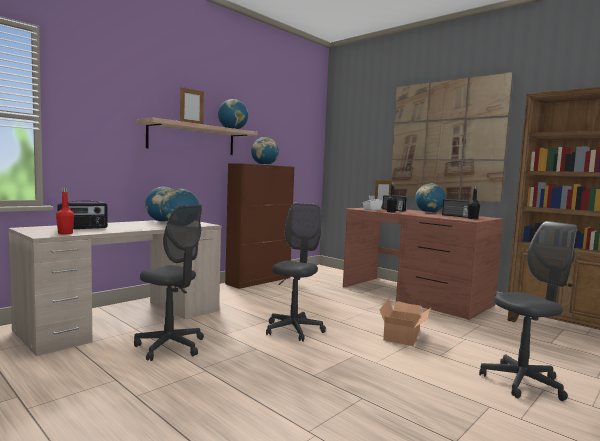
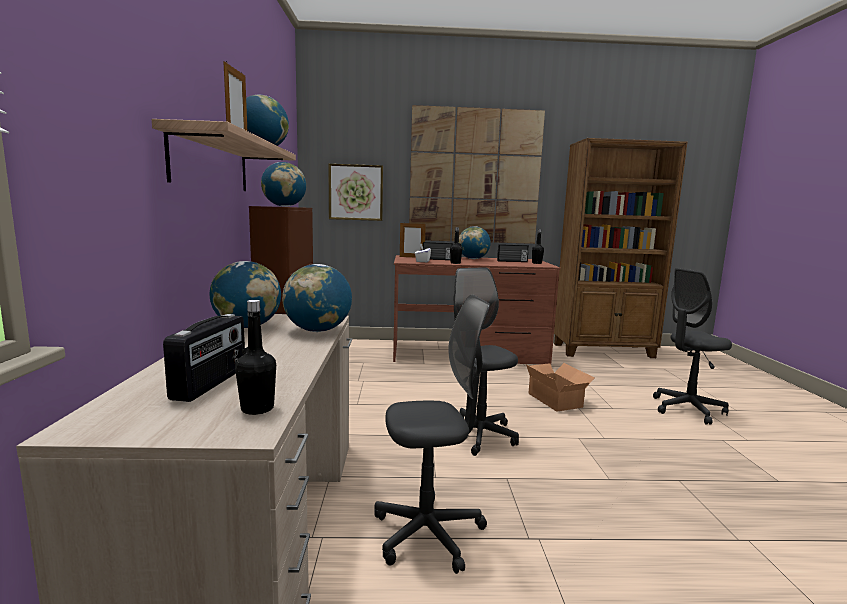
camera: 45 degrees left, 5 degrees up
red bottle [56,188,74,234] -> black bottle [235,300,276,415]
grey office chair [479,221,577,401] -> grey office chair turned 135 degrees counterclockwise [653,268,732,425]
none -> picture [328,164,383,221]

